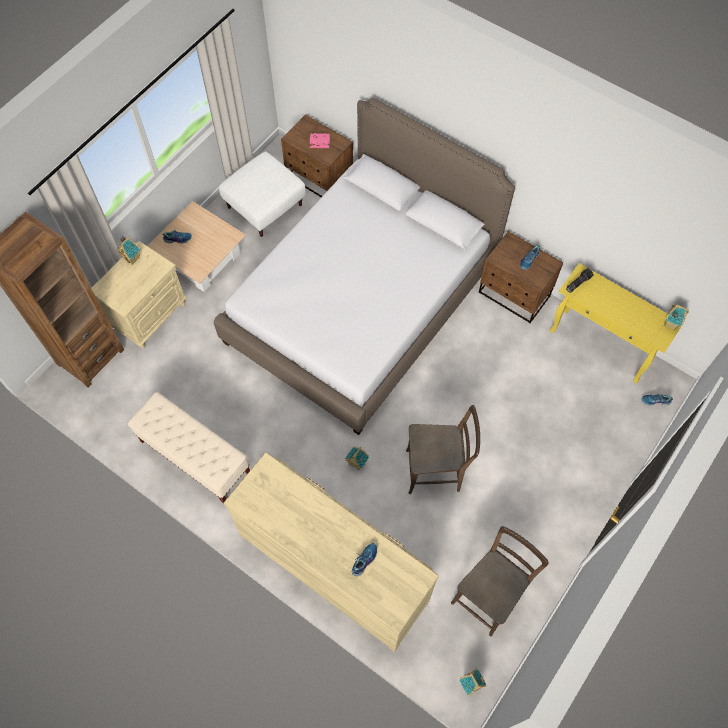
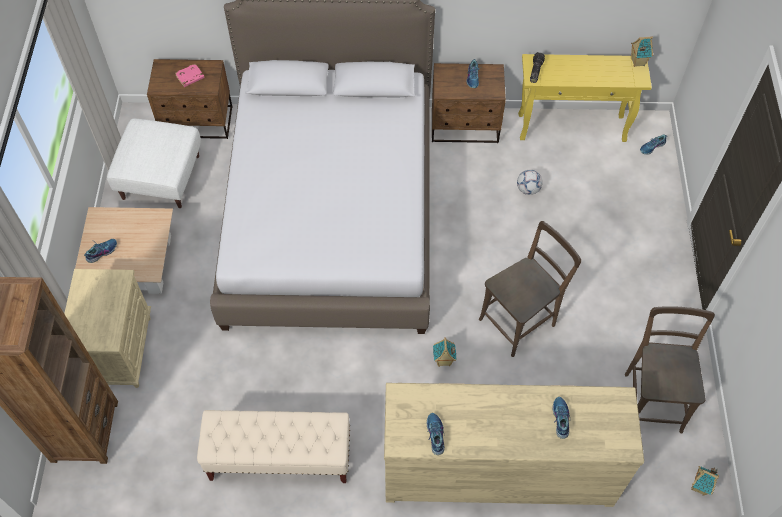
camera: 35 degrees left, 5 degrees down
toy house [116,236,141,265] -> none
none -> shoe [427,413,445,455]
none -> football [517,170,543,195]

